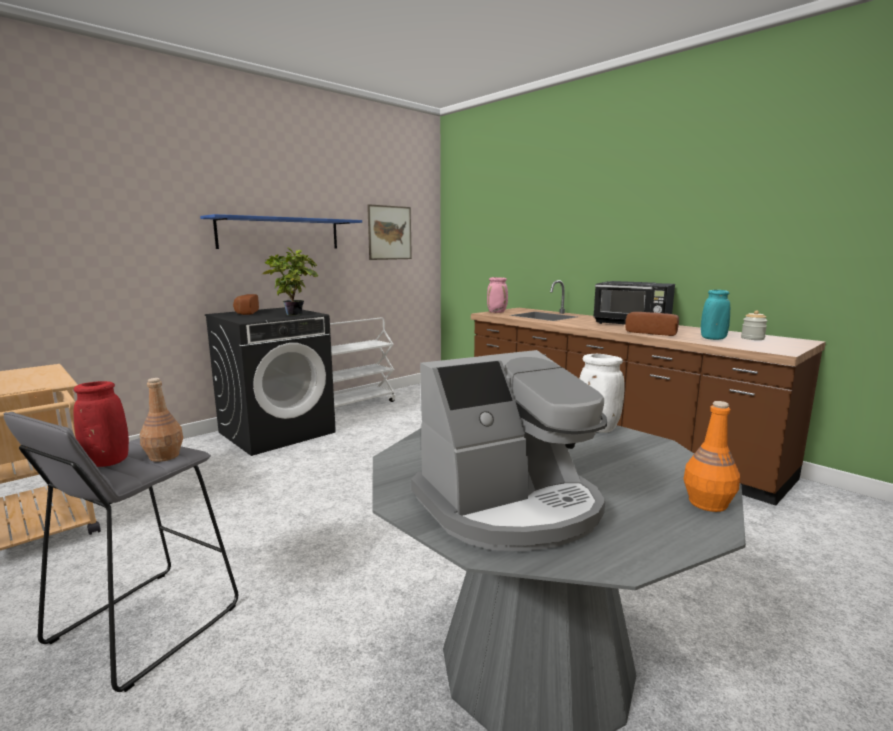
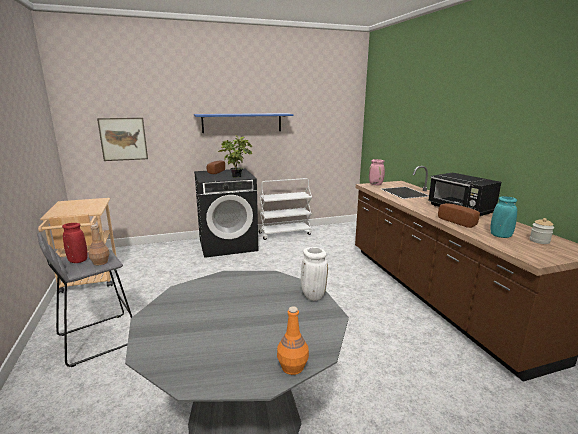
camera: 25 degrees right, 5 degrees up
picture [367,204,412,260] -> picture moved to [97,118,148,161]
coffee machine [411,350,607,551] -> none

